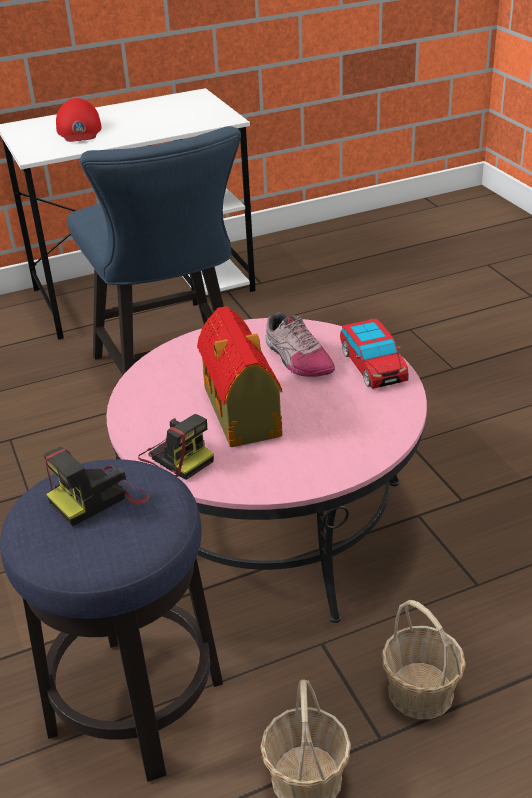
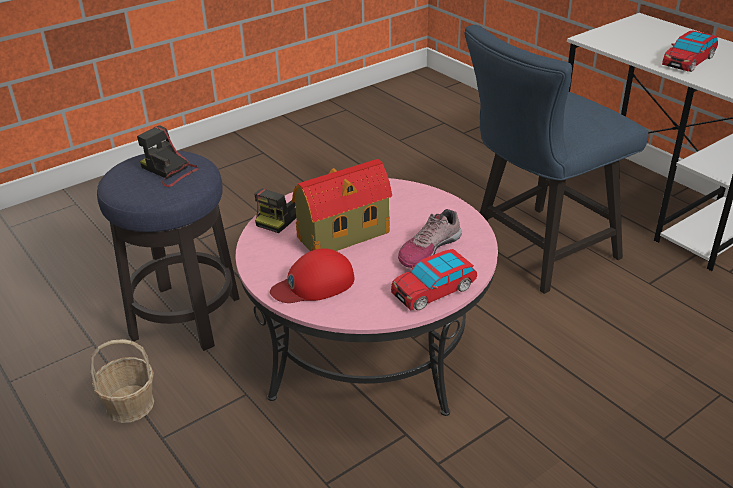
camera: 75 degrees right, 0 degrees up
red cap [56,98,102,142] -> red cap moved to [270,248,354,303]
basket [382,600,466,719] -> none
none -> toy car [662,30,718,72]

